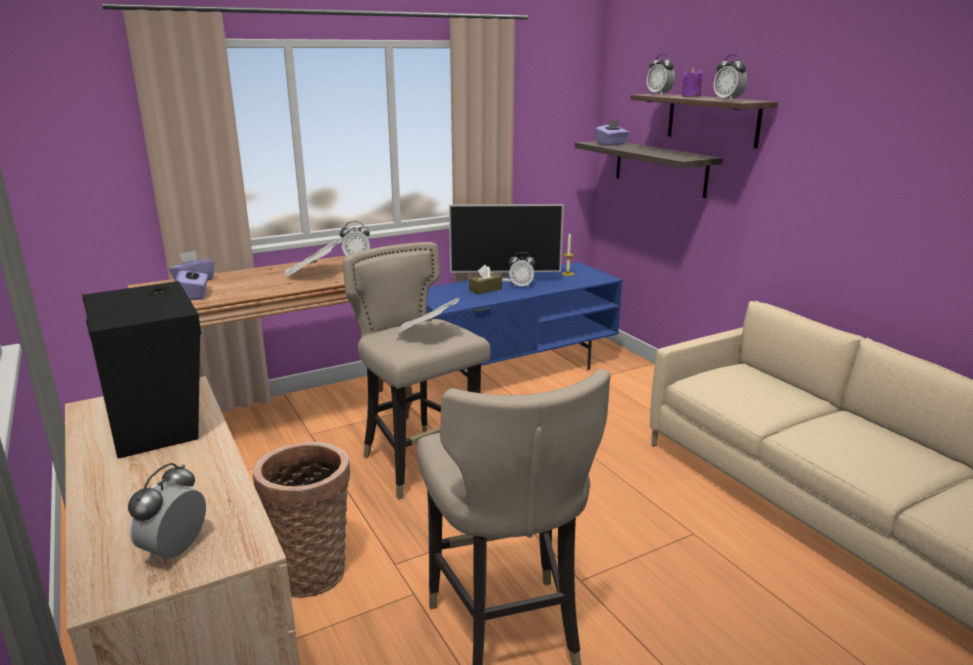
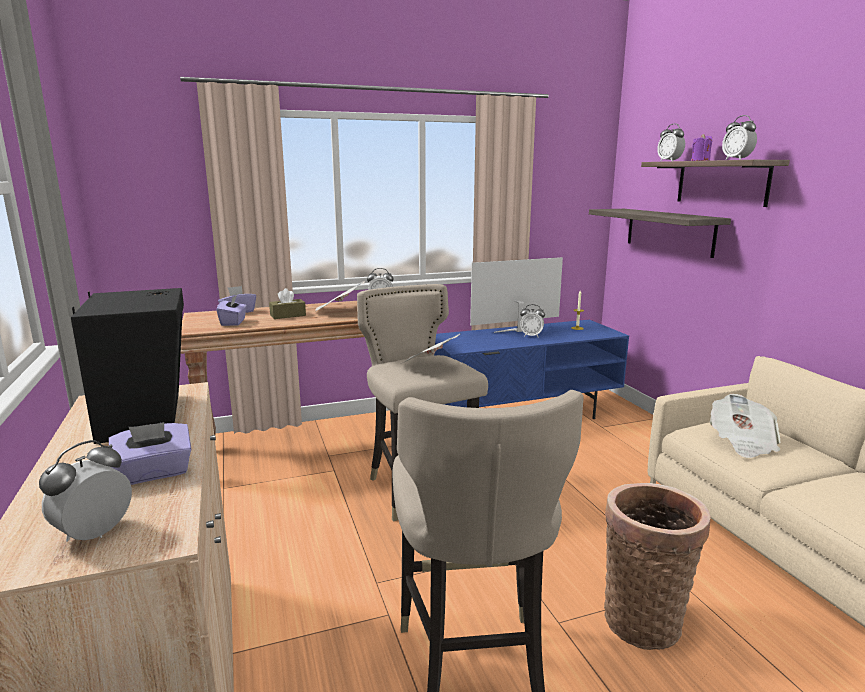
camera: 10 degrees right, 5 degrees down
basket [253,442,350,598] -> basket moved to [604,483,711,650]
television [449,204,564,282] -> television turned 150 degrees clockwise [470,257,563,333]
brown tissue box [469,265,502,295] -> brown tissue box moved to [269,288,306,319]
purple tissue box [595,120,629,146] -> purple tissue box moved to [109,422,191,485]
none -> newspaper [709,394,780,458]

